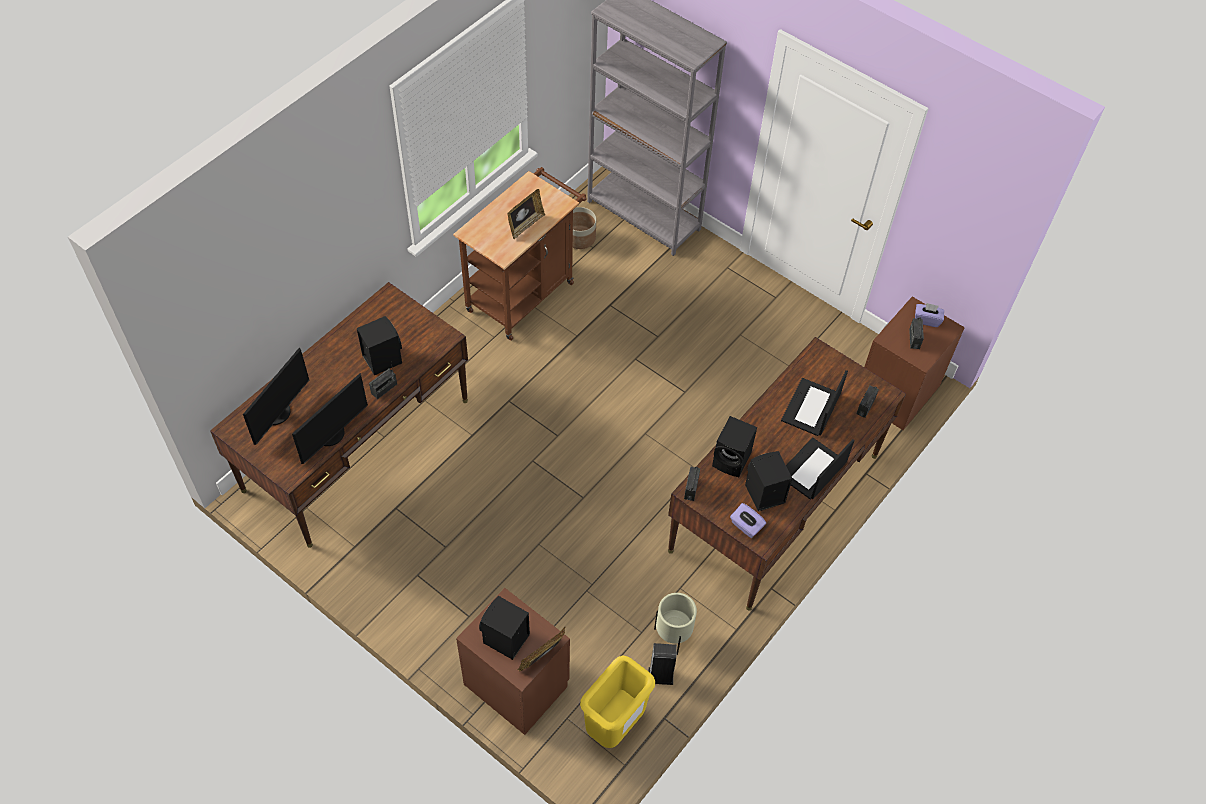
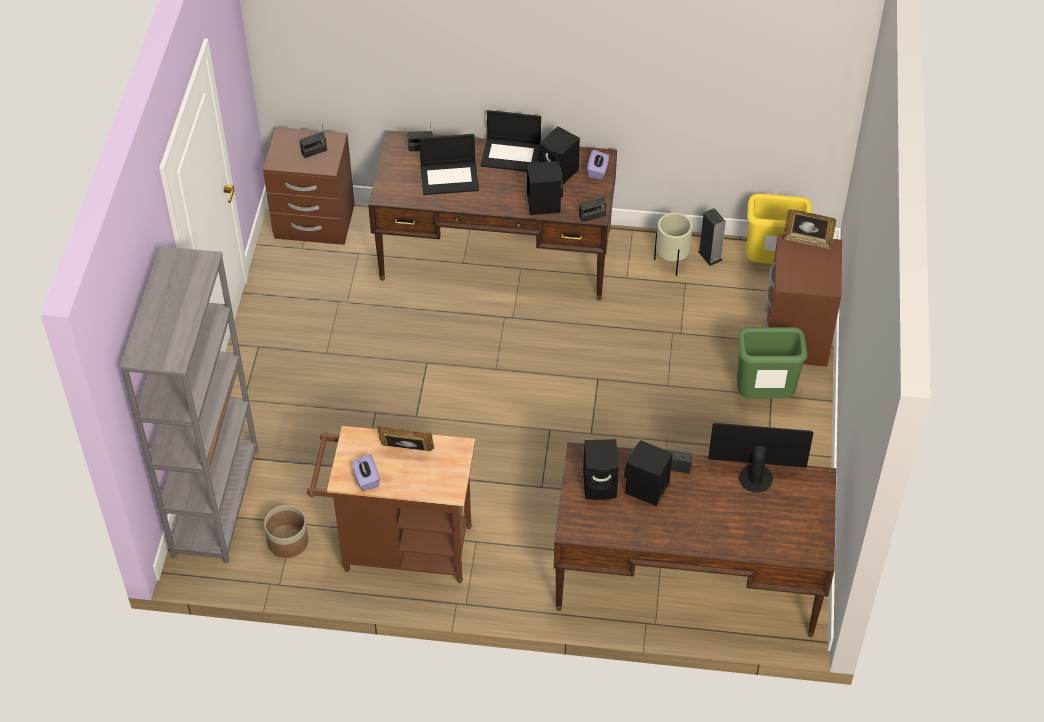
camera: 120 degrees left, 5 degrees down
monitor [243,347,309,445] -> none
black speaker [479,596,530,660] -> black speaker moved to [583,439,619,500]
purple tissue box [915,303,944,327] -> purple tissue box moved to [352,454,380,491]
none -> green trash can [737,327,807,398]

